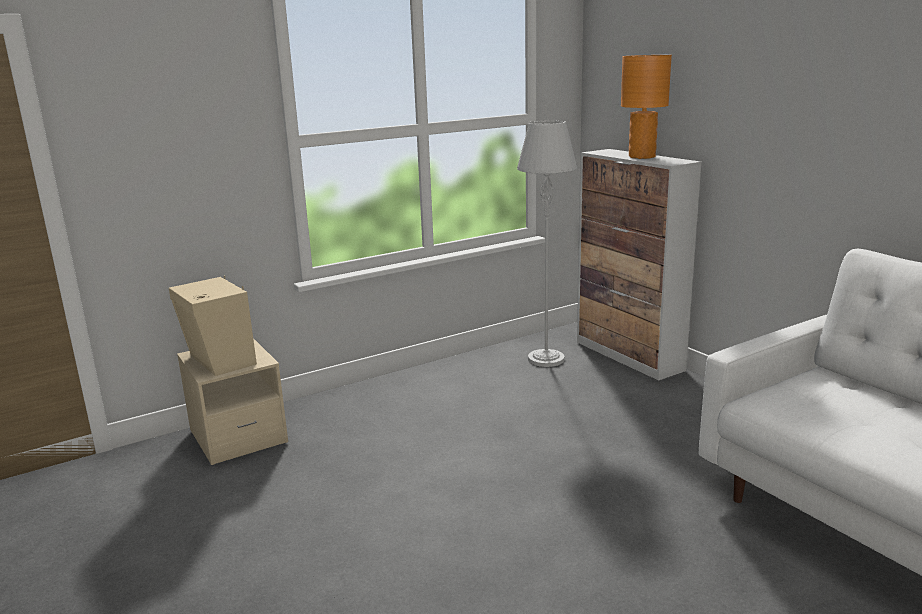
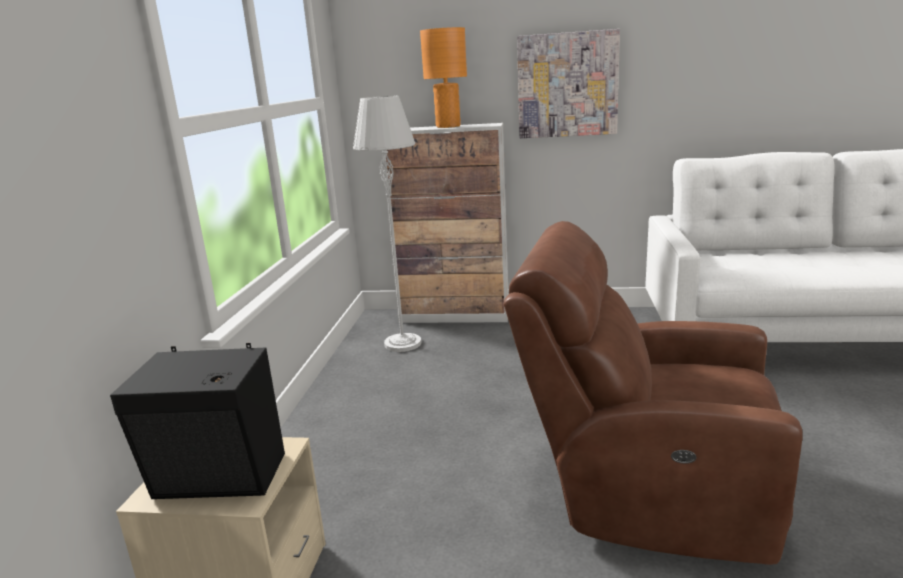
camera: 50 degrees left, 0 degrees up
beige speaker [169,276,257,376] -> black speaker [110,343,285,499]
none -> brown armchair [504,221,803,565]
none -> picture [517,29,620,138]

